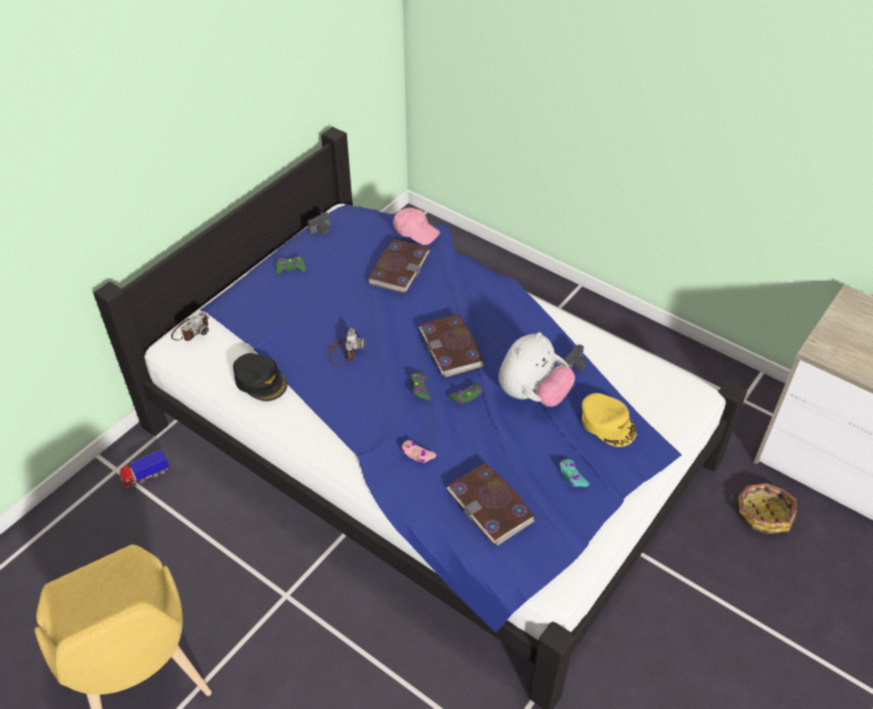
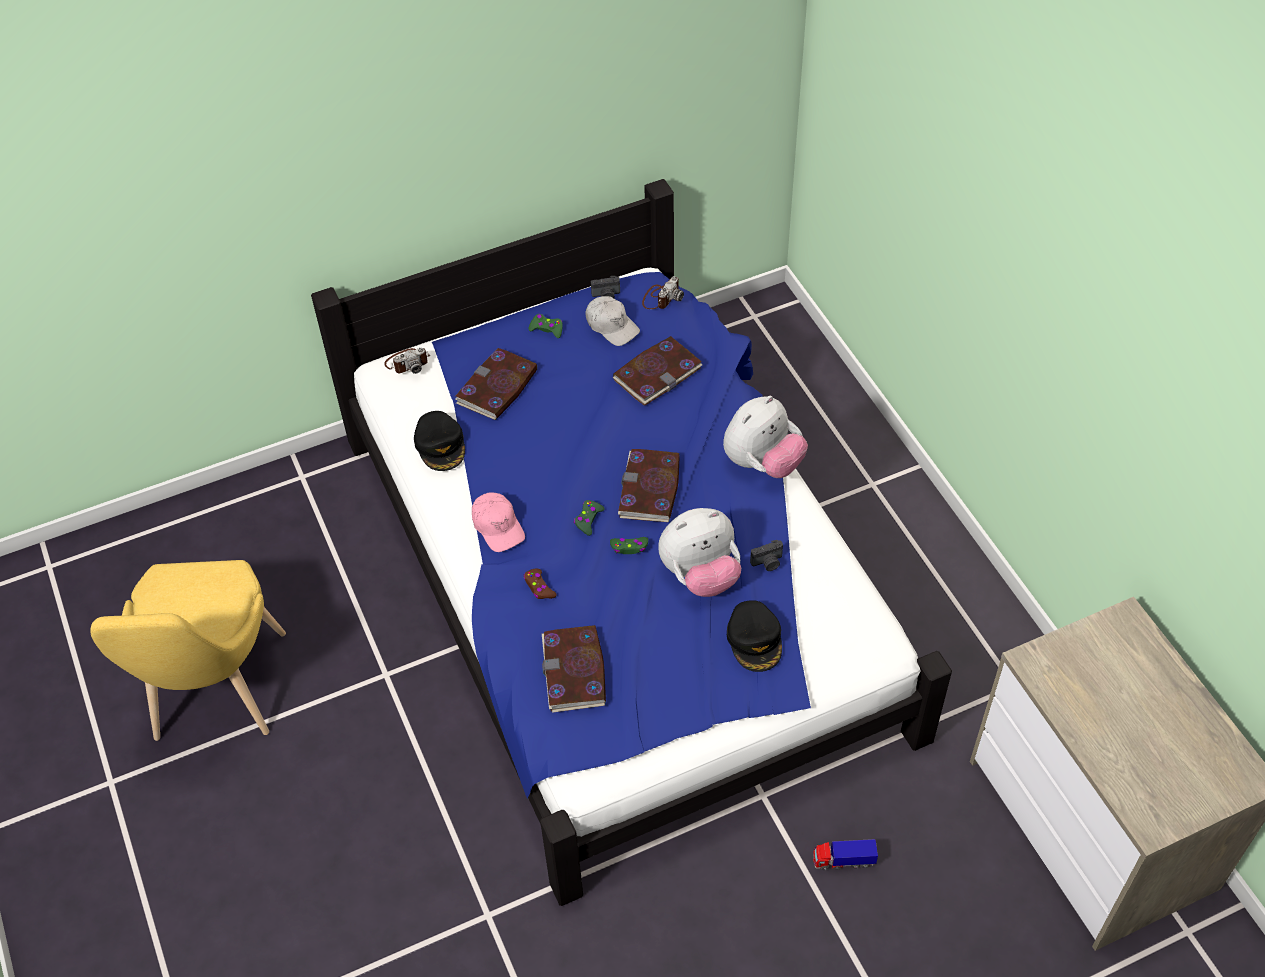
camera: 30 degrees right, 5 degrees up
toy truck [120,449,169,488] -> toy truck moved to [813,839,878,870]
camera [329,328,365,366] -> camera moved to [642,276,684,309]
pink cap [393,208,440,245] -> pink cap moved to [472,493,525,552]
pink game controller [401,440,436,463] -> brown game controller [524,569,557,599]
turquoise game controller [559,459,589,487] -> none
yellow cap [582,393,637,447] -> black cap [727,600,782,672]
basket [731,483,797,534] -> none
none -> book [455,348,537,420]
none -> white cap [585,296,640,346]
none -> plush toy [723,396,808,478]

